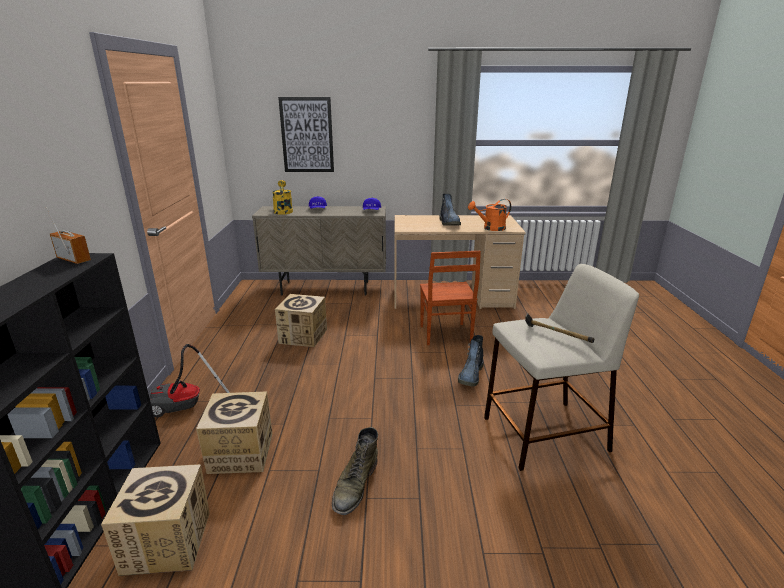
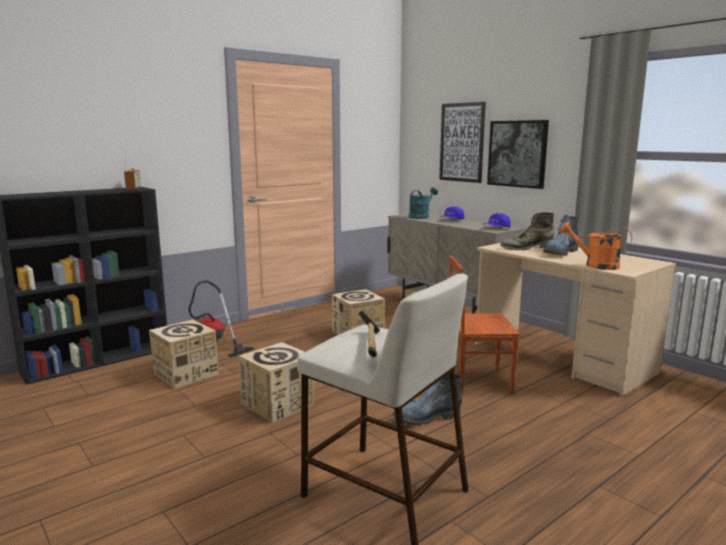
camera: 50 degrees right, 10 degrees down
cardboard box [101,464,209,576] -> cardboard box moved to [239,342,314,423]
yellow watering can [272,180,293,215] -> turquoise watering can [409,187,438,219]
green boot [332,427,378,515] -> green boot moved to [500,212,554,250]
brown chair [420,251,481,345] -> brown chair turned 45 degrees clockwise [449,255,520,395]
none -> picture [487,120,549,189]

